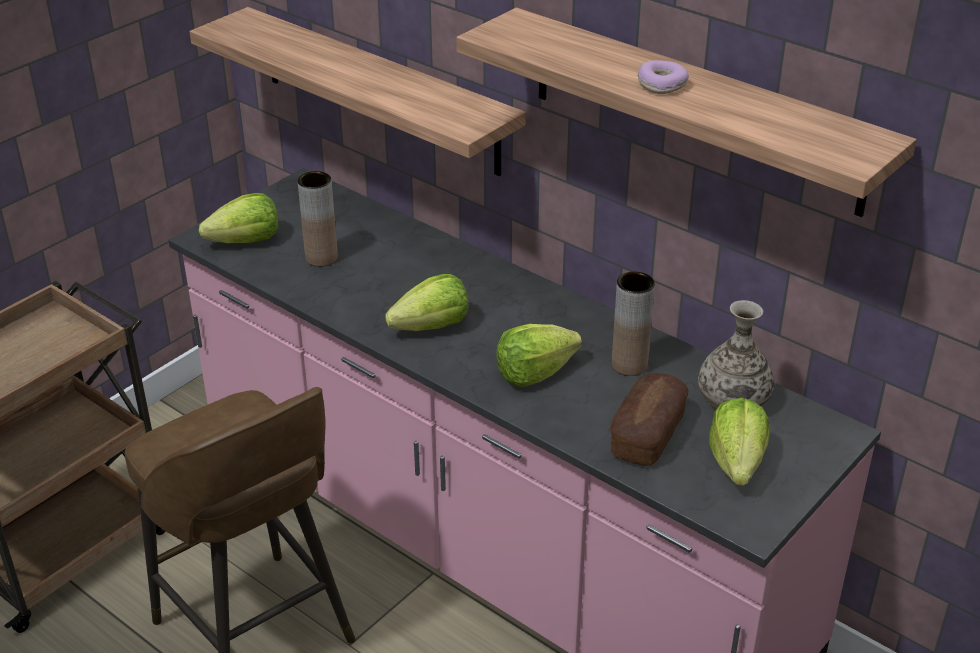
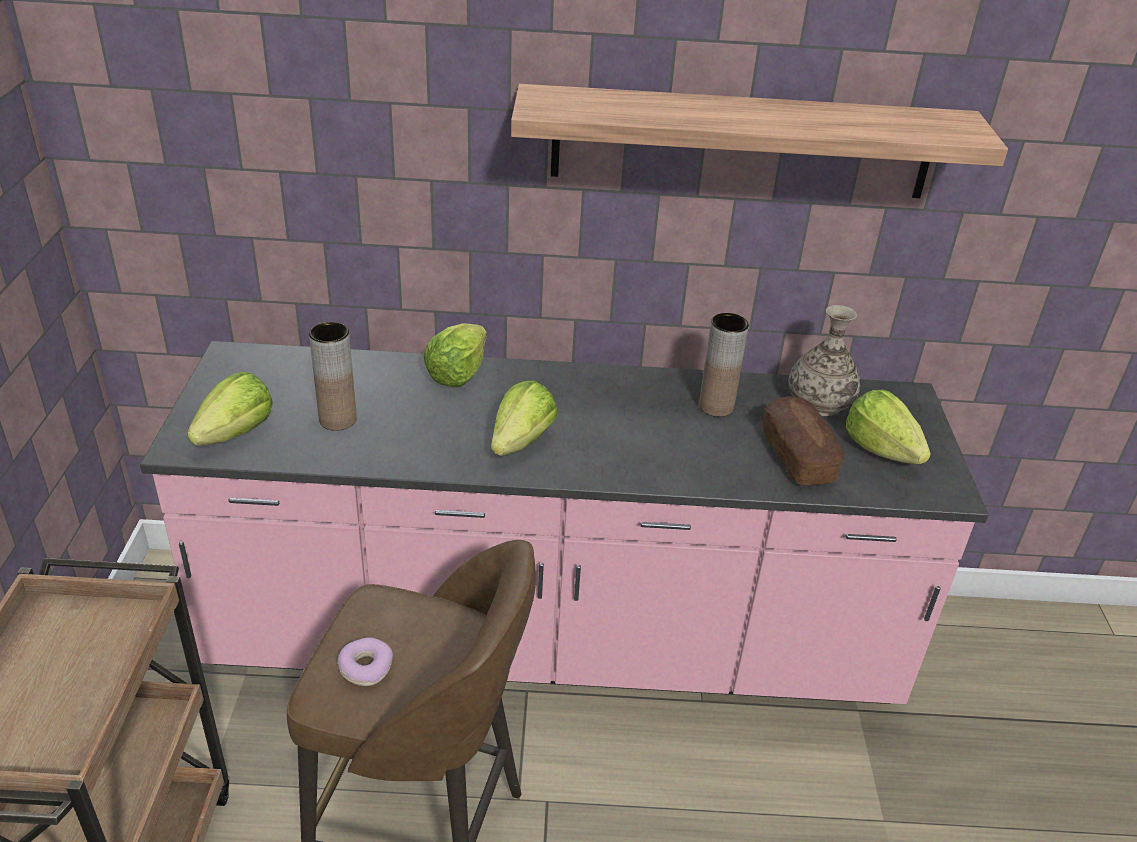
camera: 40 degrees left, 0 degrees up
shelf [189,7,526,176] -> none
lettuce [496,324,582,387] -> lettuce moved to [424,323,487,387]
donut [637,60,689,94] -> donut moved to [337,638,393,686]

